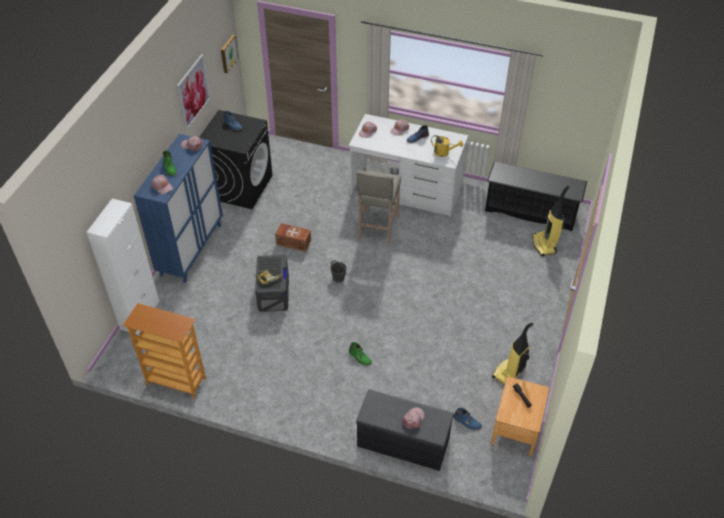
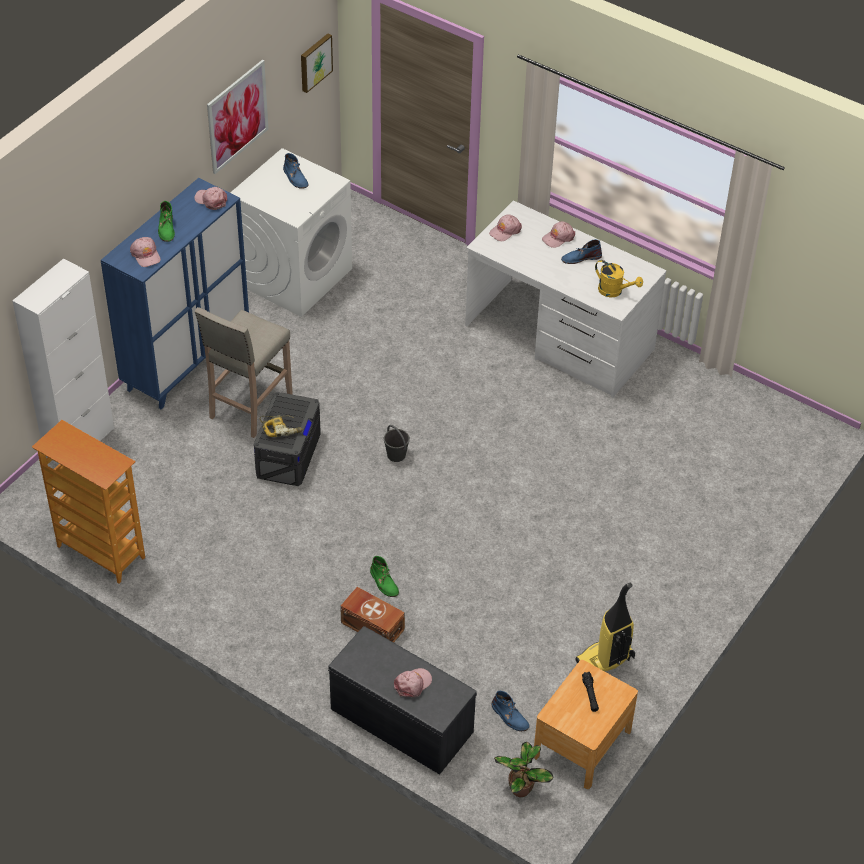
camera: 15 degrees right, 0 degrees up
black washing machine [199,110,273,209] -> white washing machine [230,148,352,317]
brown storage box [275,223,311,252] -> brown storage box moved to [340,587,405,643]
beige stool [356,170,401,245] -> beige stool moved to [195,307,293,438]
black shoe rack [485,161,587,231] -> none
vacuum cleaner [532,185,570,256] -> none
none -> potted plant [494,742,554,797]

